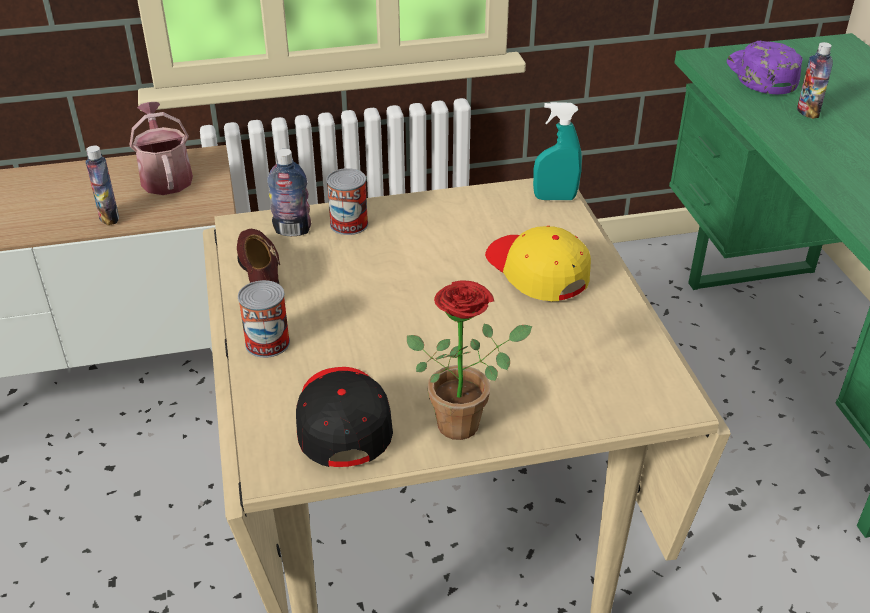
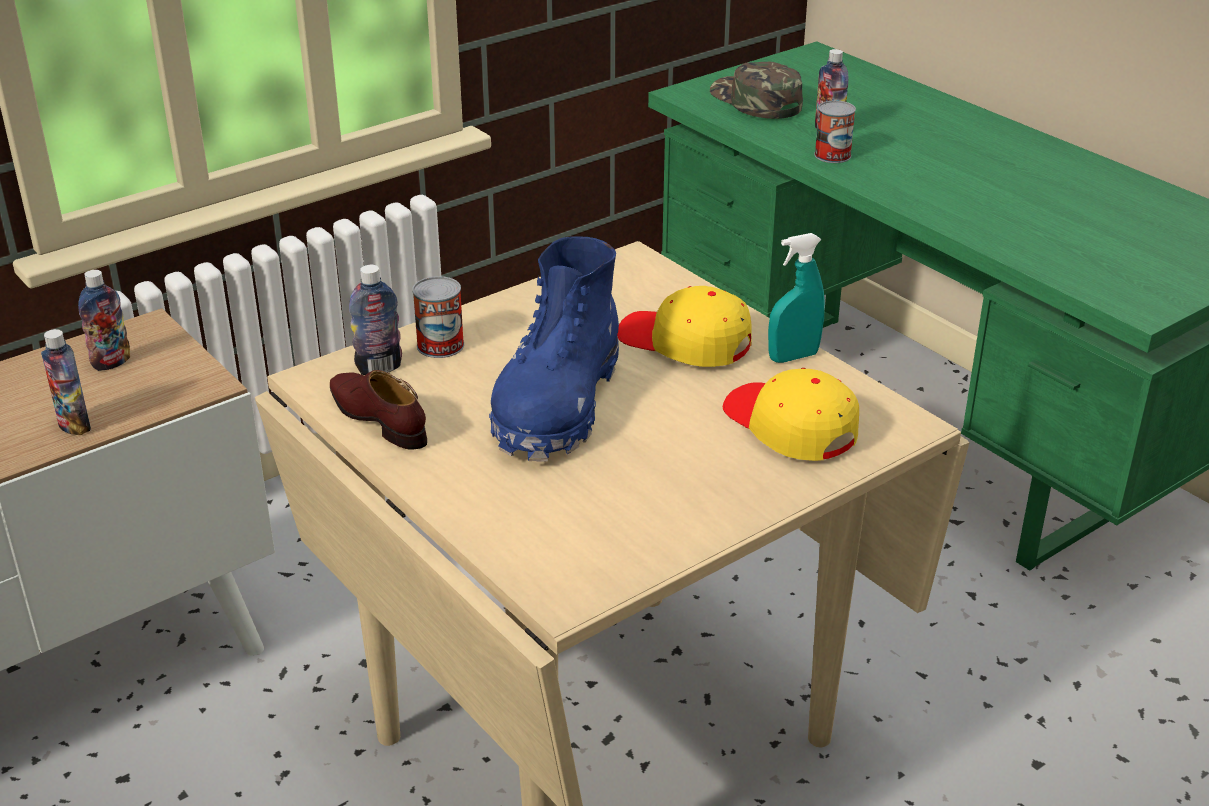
camera: 25 degrees left, 5 degrees down
watering can [130,102,193,195] -> bottle [78,270,130,371]
can [238,280,290,358] -> can moved to [814,101,856,163]
black cap [296,367,393,467] -> none
potted plant [407,280,532,440] -> none
turquoise spray bottle [533,102,582,200] -> turquoise spray bottle moved to [768,233,825,363]
purple cap [727,41,803,94] -> green cap [710,62,803,119]
none -> blue boot [489,236,619,462]
none -> yellow cap [723,368,859,461]

